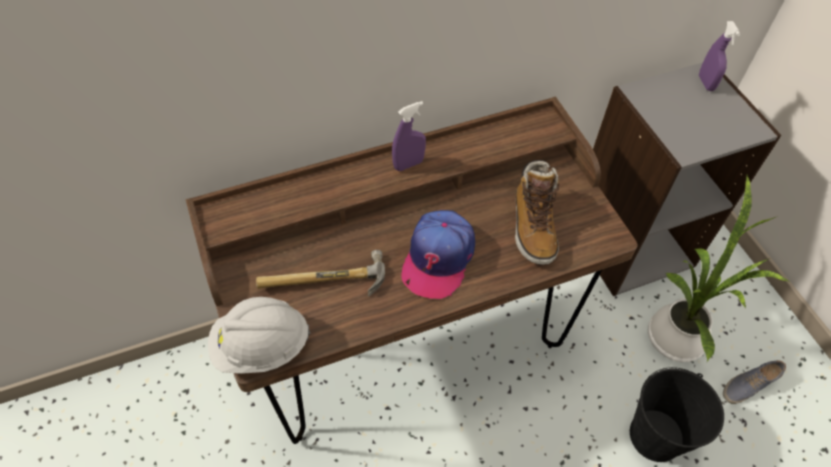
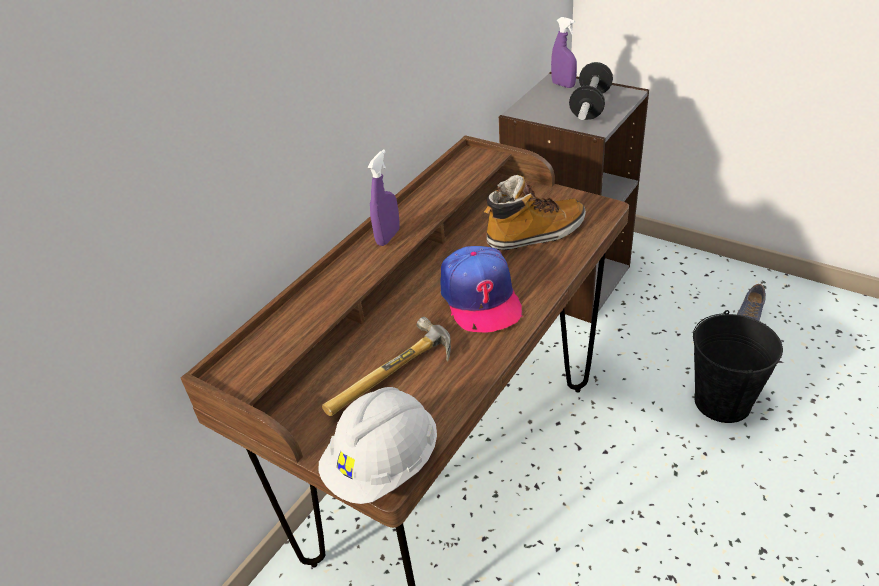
camera: 30 degrees left, 15 degrees down
boot [515,160,559,265] -> boot turned 75 degrees counterclockwise [484,175,586,250]
potted plant [648,173,788,362] -> none
none -> dumbbell [569,62,613,120]

